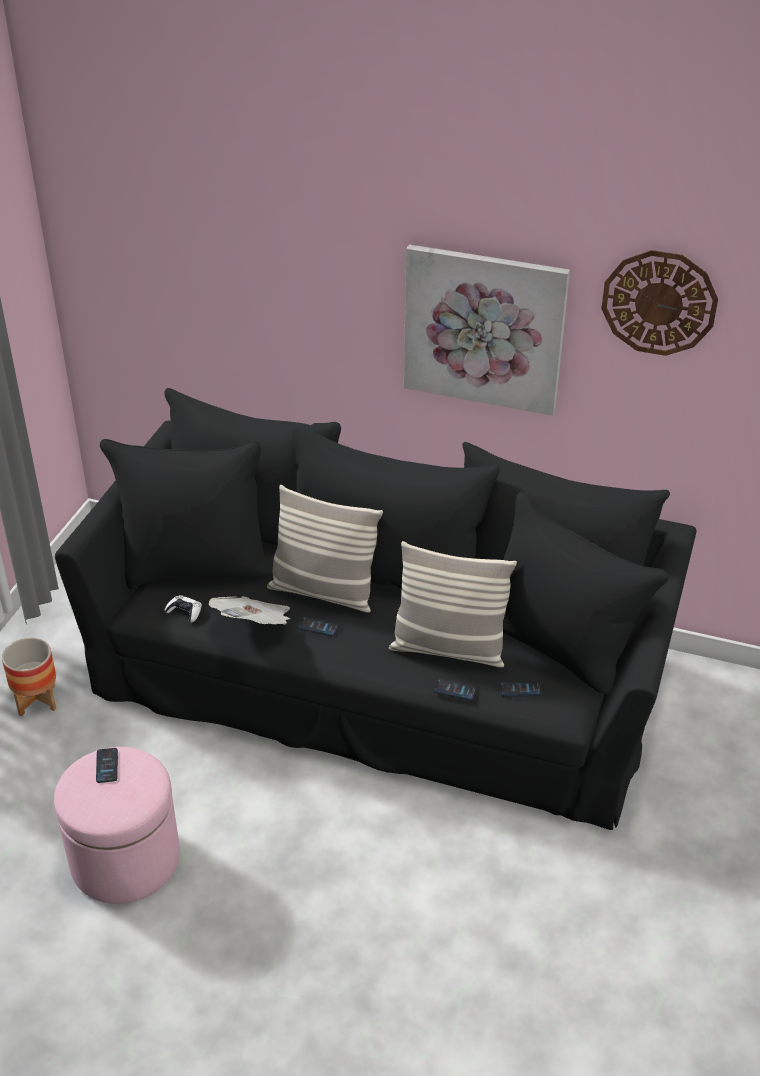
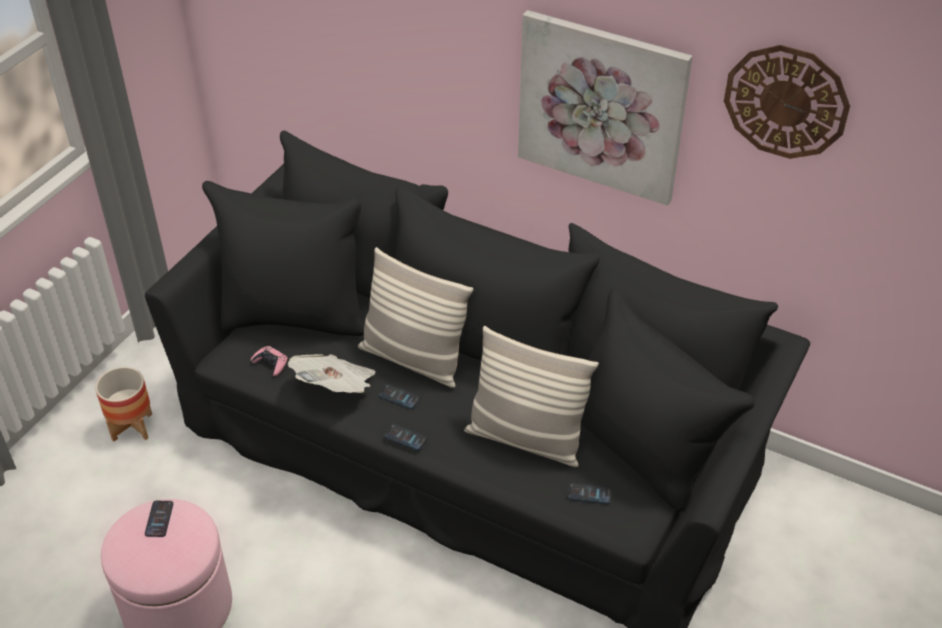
camera: 10 degrees right, 5 degrees up
white game controller [165,595,202,622] -> pink game controller [251,346,288,376]
phone [433,678,477,701] -> phone moved to [384,424,427,451]

